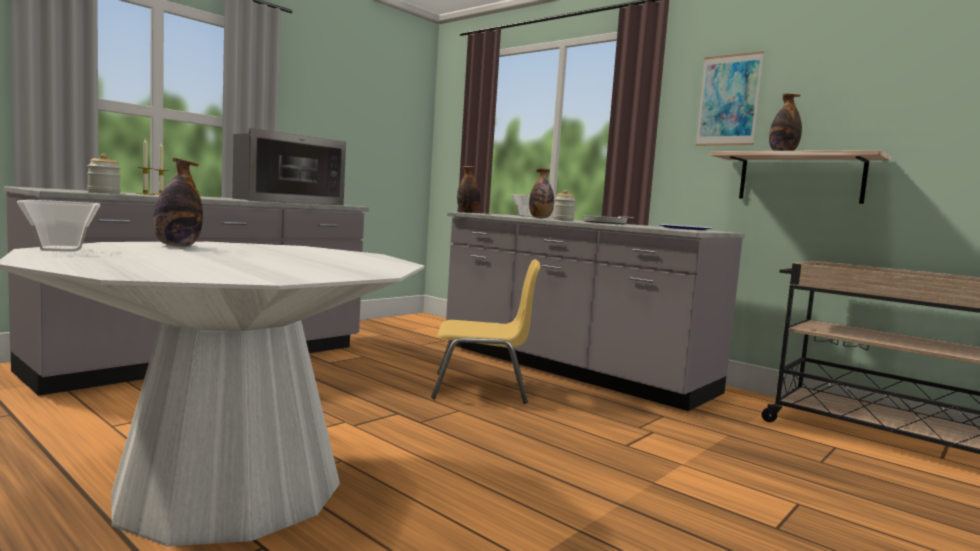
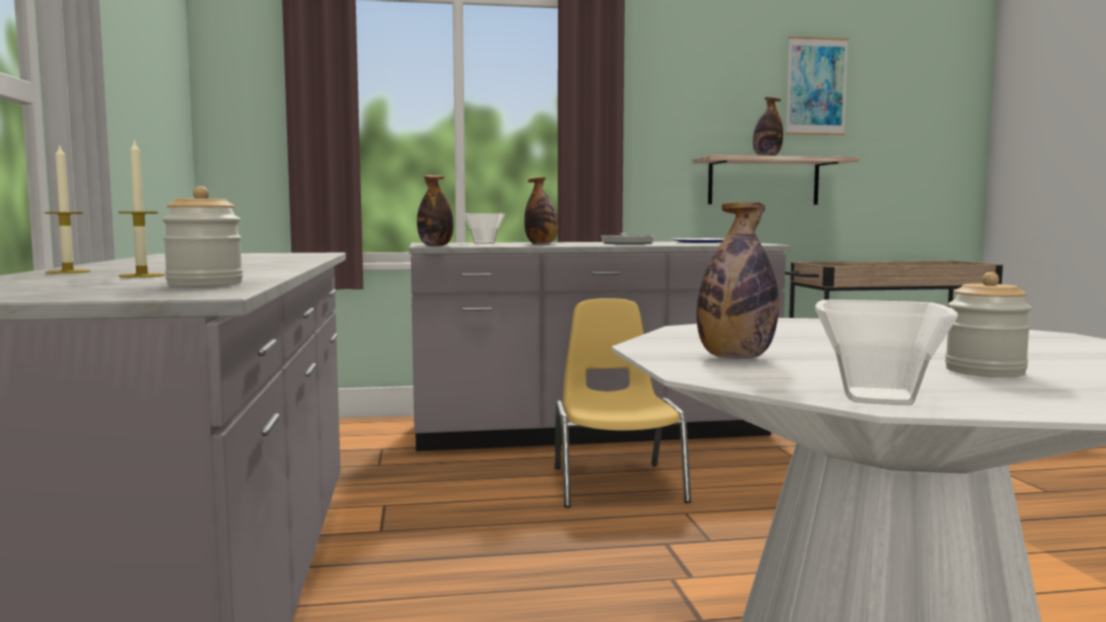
camera: 50 degrees left, 0 degrees up
microwave [232,128,346,205] -> none
yellow chair [431,259,540,404] -> yellow chair turned 45 degrees counterclockwise [555,298,691,507]
jar [553,190,576,221] -> jar moved to [945,272,1032,377]
picture [696,51,764,146] -> picture moved to [786,36,849,136]

